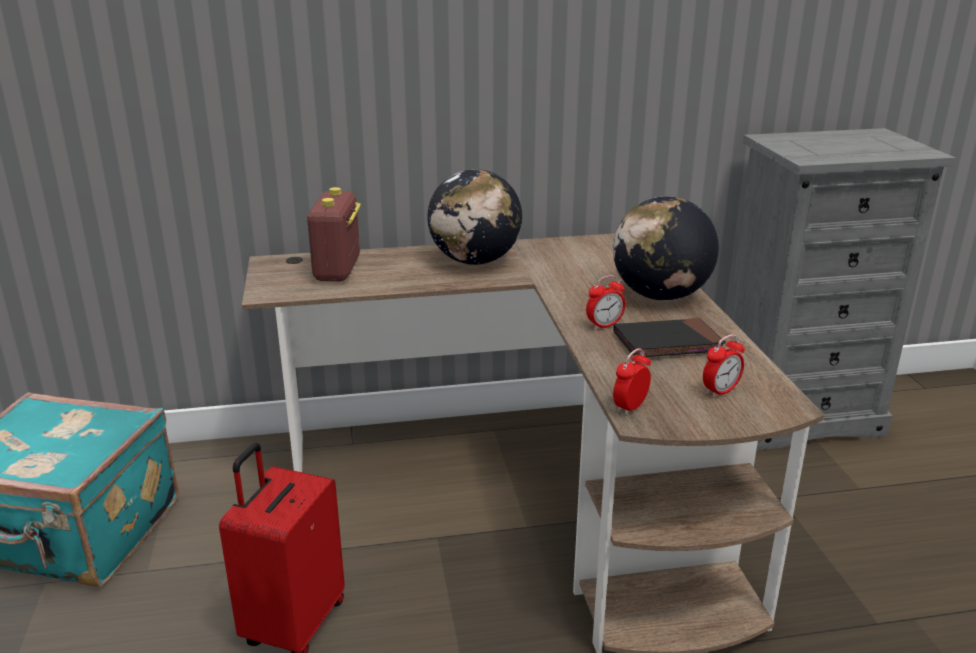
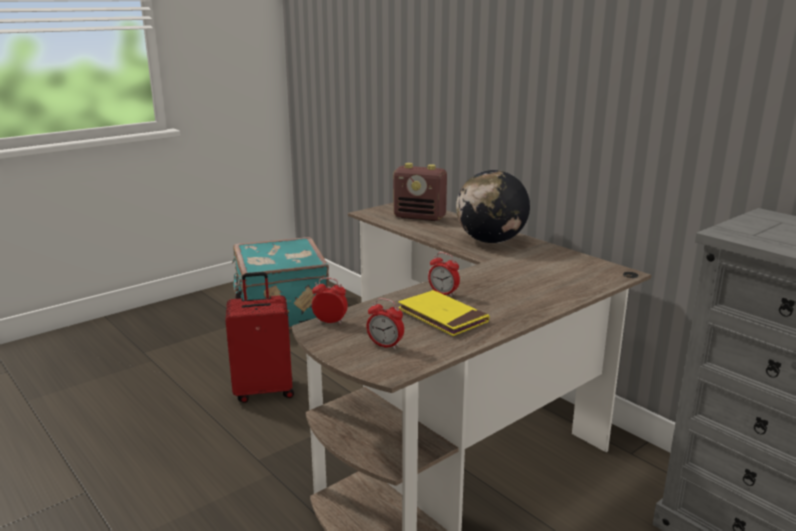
camera: 60 degrees right, 5 degrees down
radio [307,187,361,281] -> radio turned 135 degrees counterclockwise [393,163,447,221]
globe [613,196,719,301] -> none
black book [613,318,726,357] -> yellow book [398,290,489,336]

